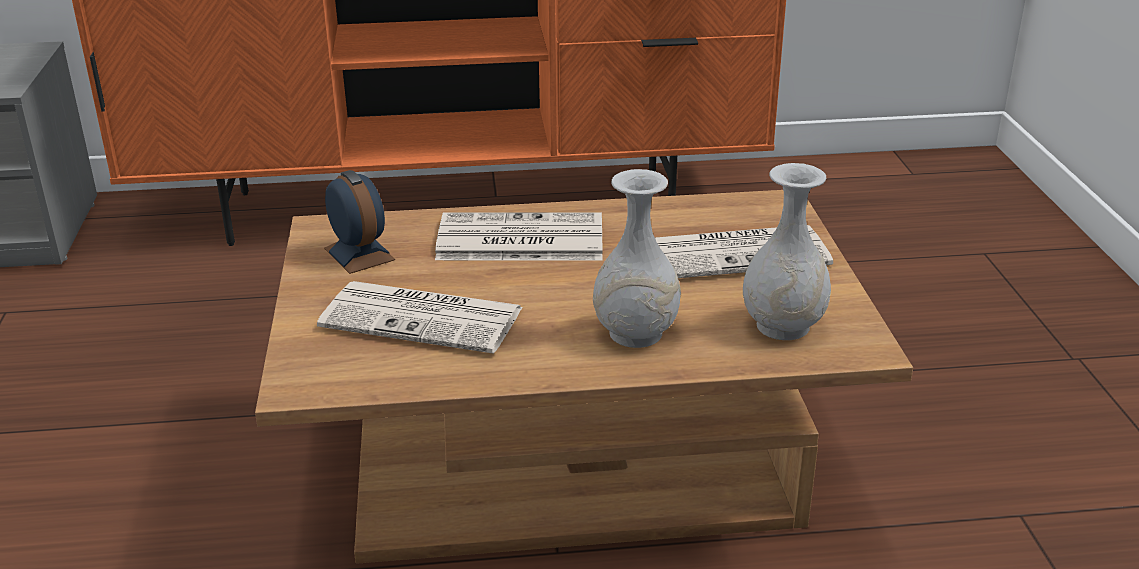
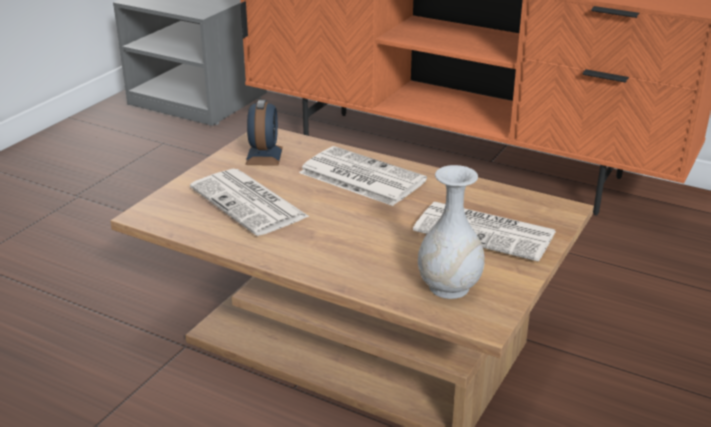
camera: 35 degrees right, 0 degrees up
white vase [593,169,681,348] -> none

